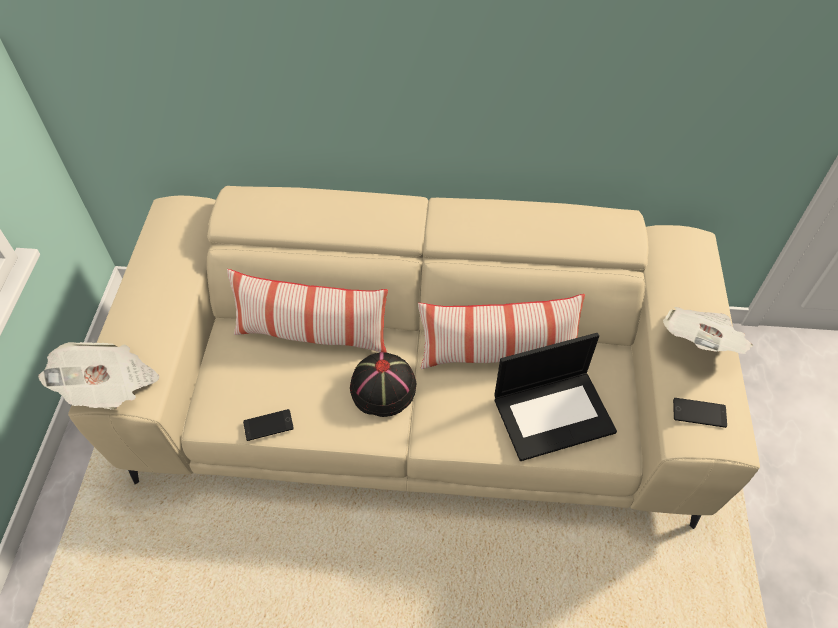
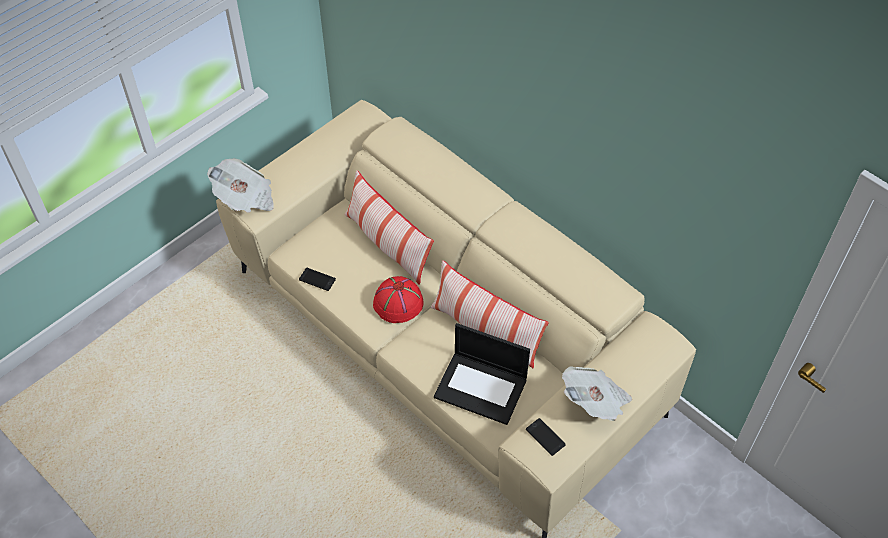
camera: 40 degrees right, 0 degrees up
black hat [350,352,416,417] -> red hat [373,276,424,323]

